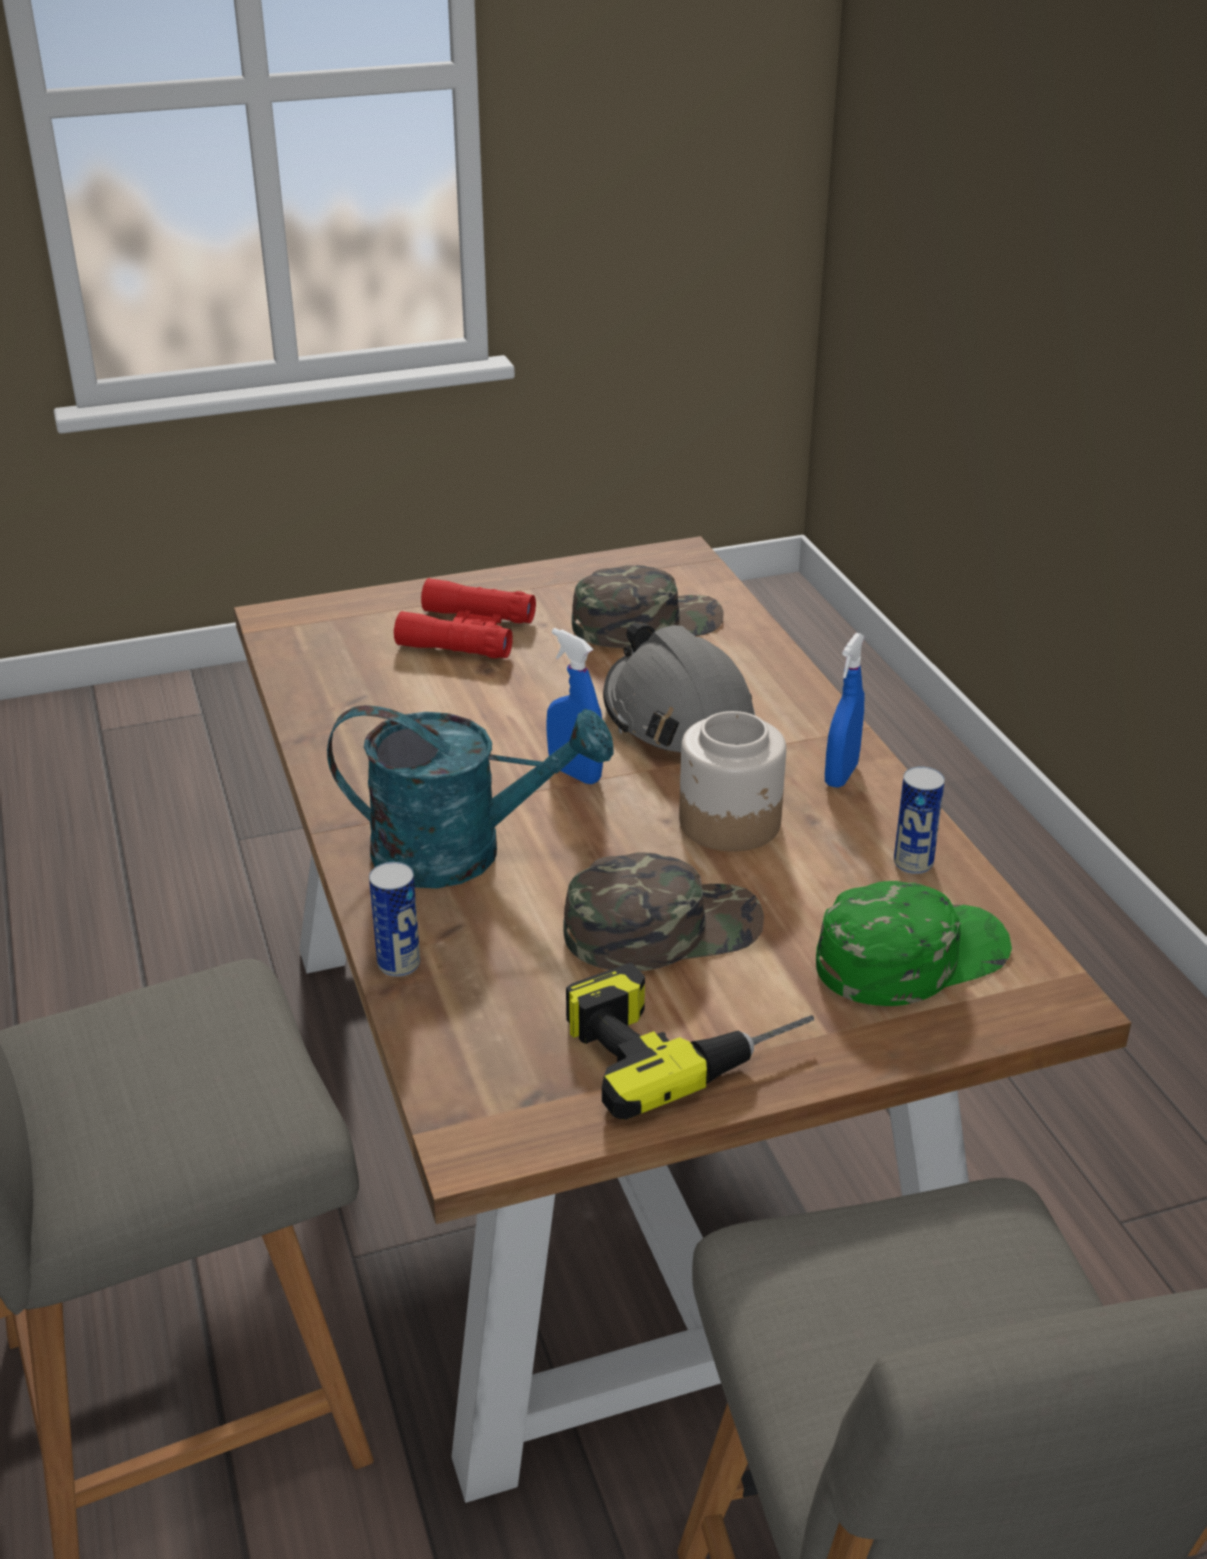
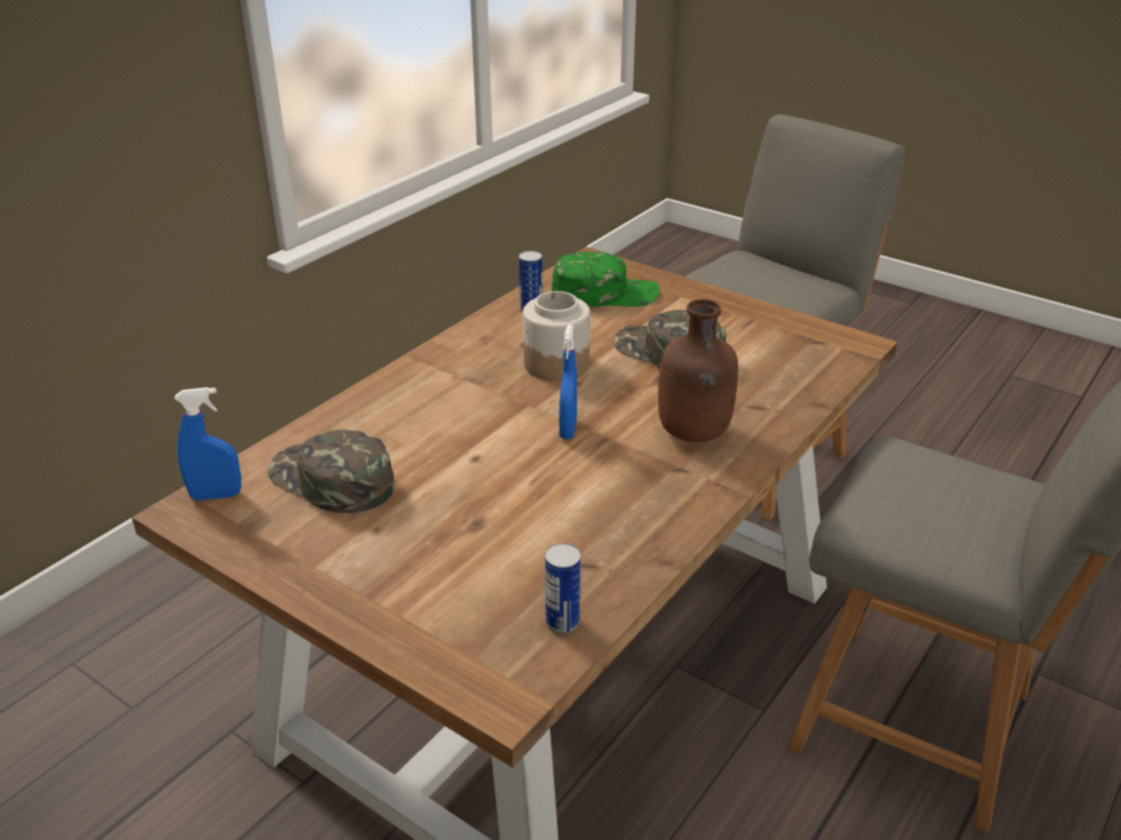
camera: 125 degrees left, 0 degrees up
turquoise watering can [327,705,613,888] -> brown bottle [658,299,738,442]
can [369,862,420,977] -> can moved to [545,543,581,634]
red binoculars [394,578,536,658] -> none
power drill [566,962,814,1120] -> none
grey hard hat [603,622,755,753] -> none
green cap [816,881,1012,1006] -> green cap turned 150 degrees clockwise [552,252,660,307]
blue spray bottle [825,633,865,788] -> blue spray bottle moved to [175,387,241,501]

